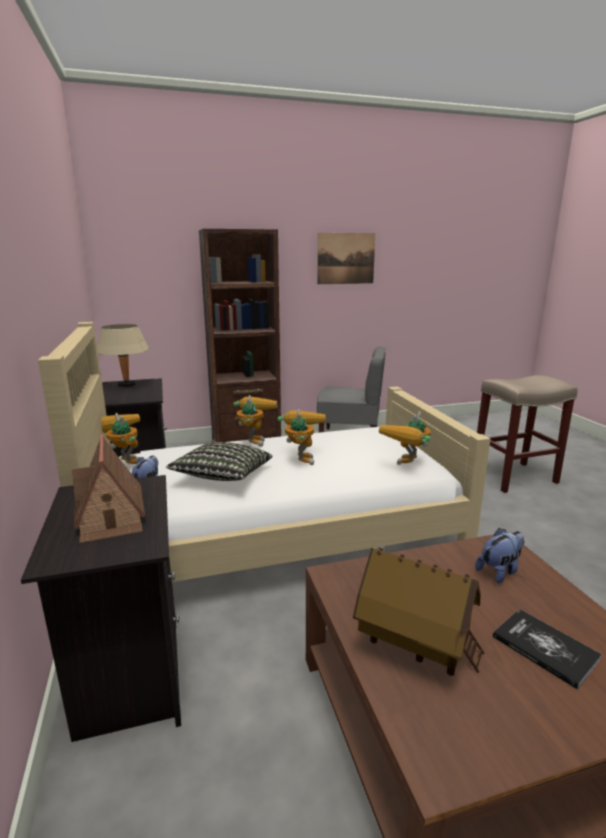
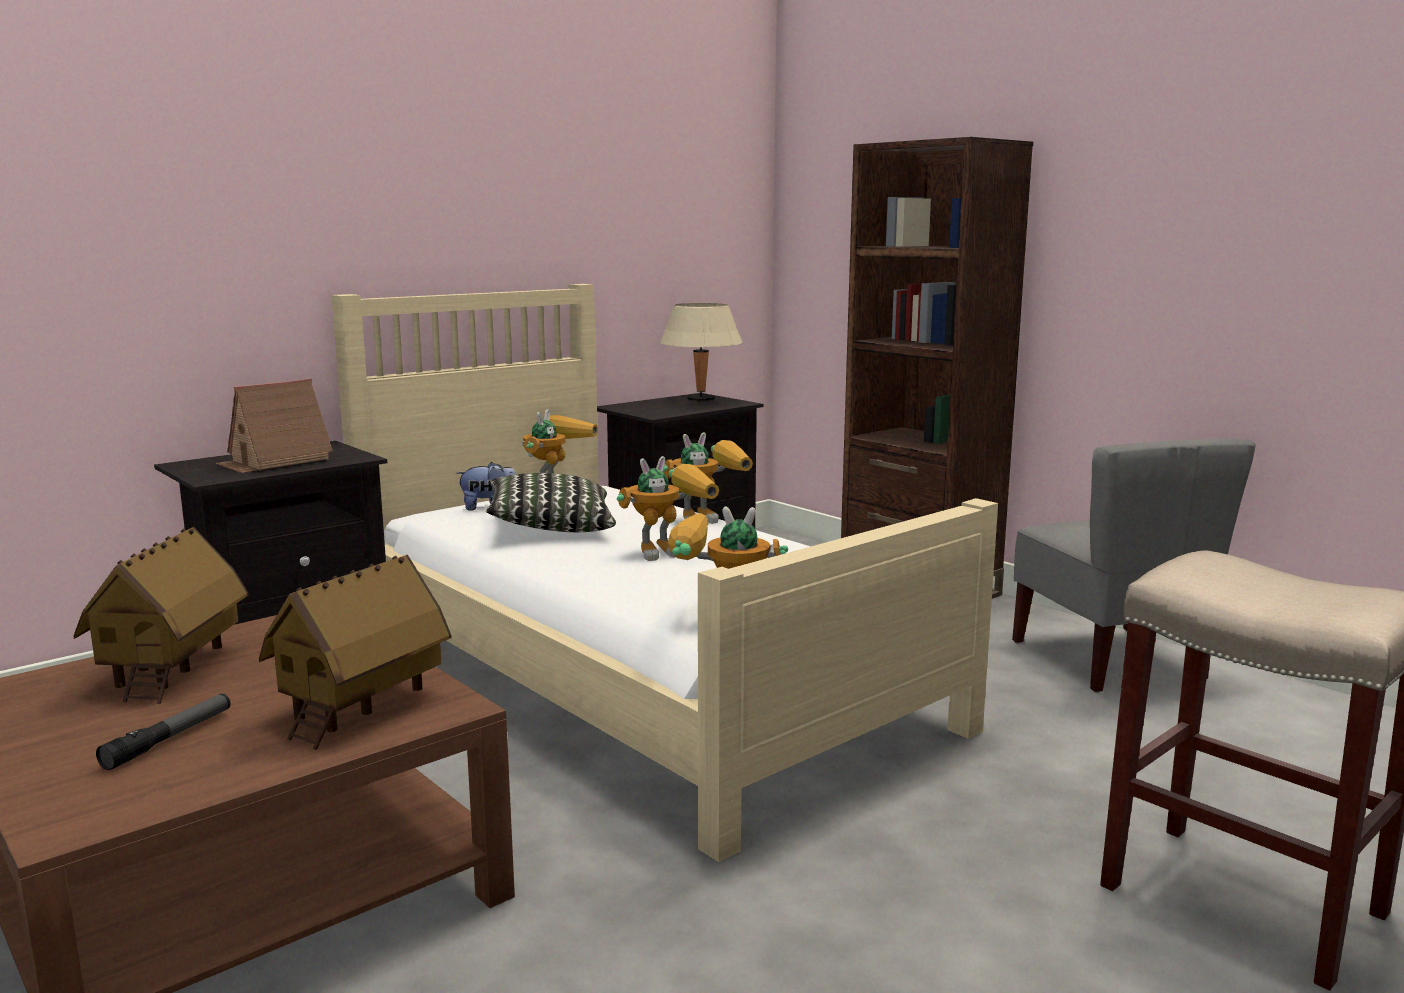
camera: 65 degrees right, 5 degrees down
picture [317,233,375,284] -> none
plush toy [475,528,524,584] -> toy house [259,555,451,750]
book [493,609,602,689] -> flashlight [96,694,230,770]

